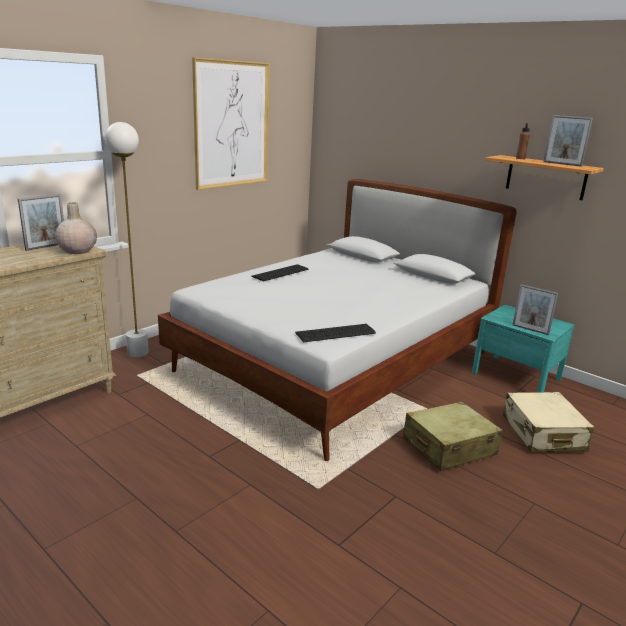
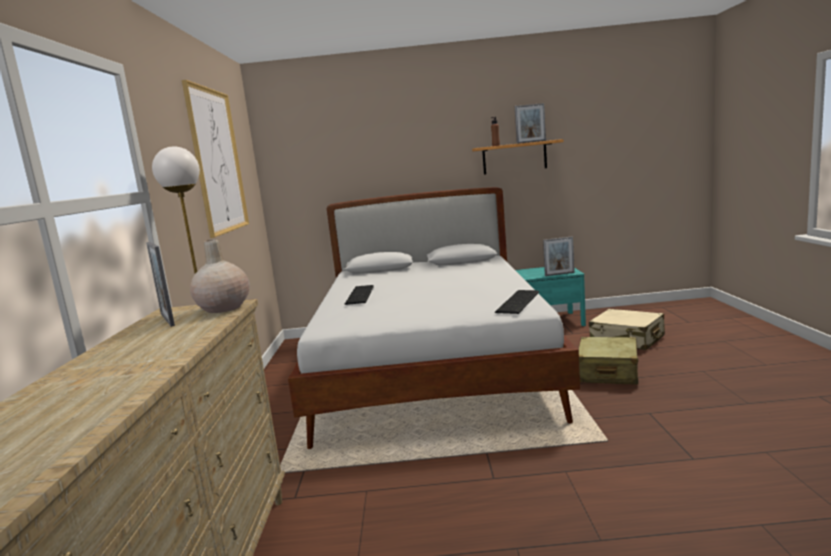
camera: 40 degrees left, 10 degrees down
picture frame [18,194,64,251] -> picture frame turned 150 degrees clockwise [146,242,175,327]

